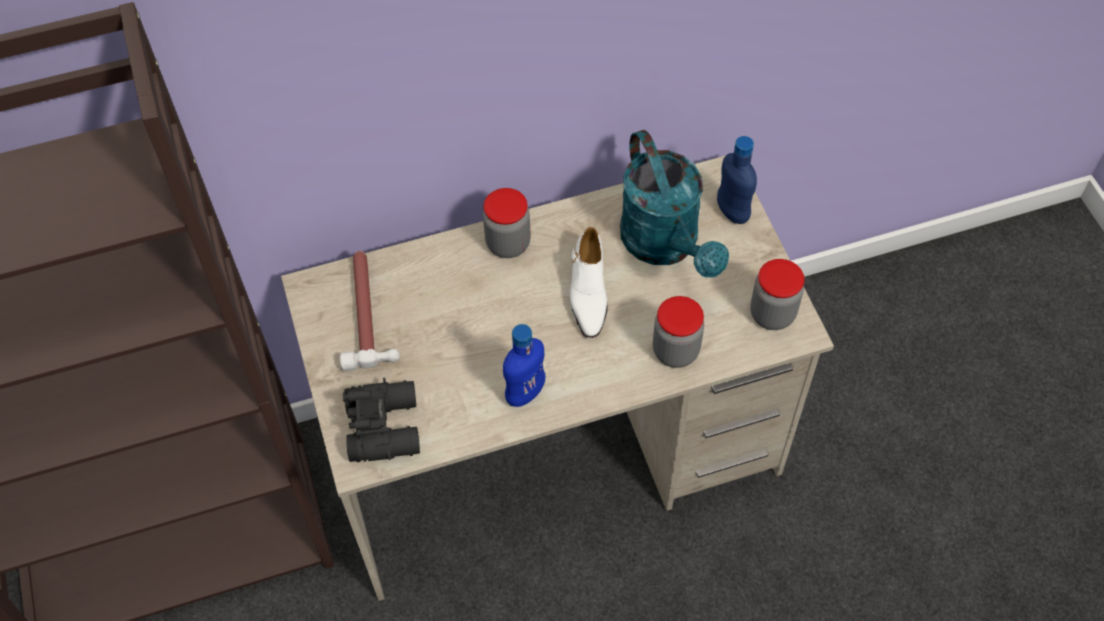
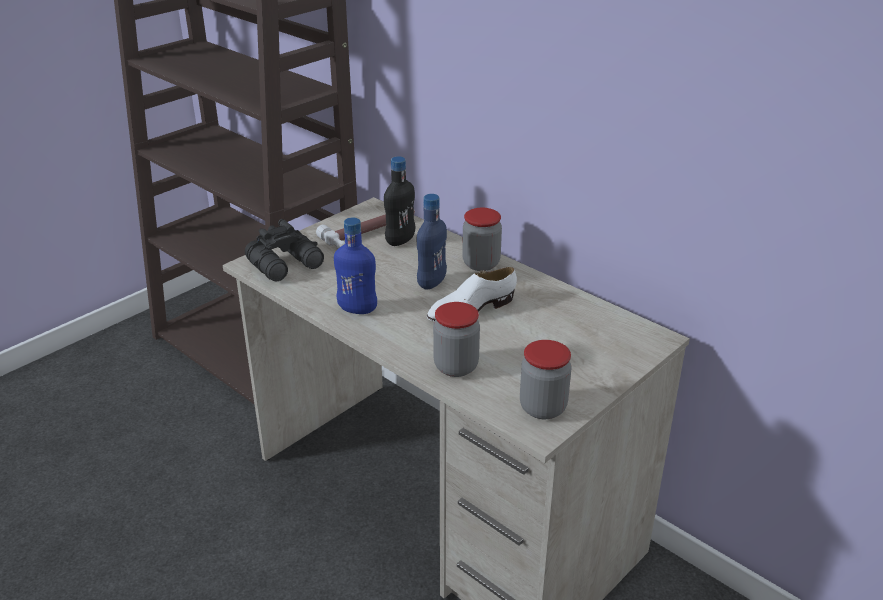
camera: 60 degrees right, 25 degrees down
turquoise watering can [620,130,729,278] -> none
blue bottle [717,136,757,224] -> blue bottle moved to [417,194,447,290]
none -> black bottle [384,156,415,246]

